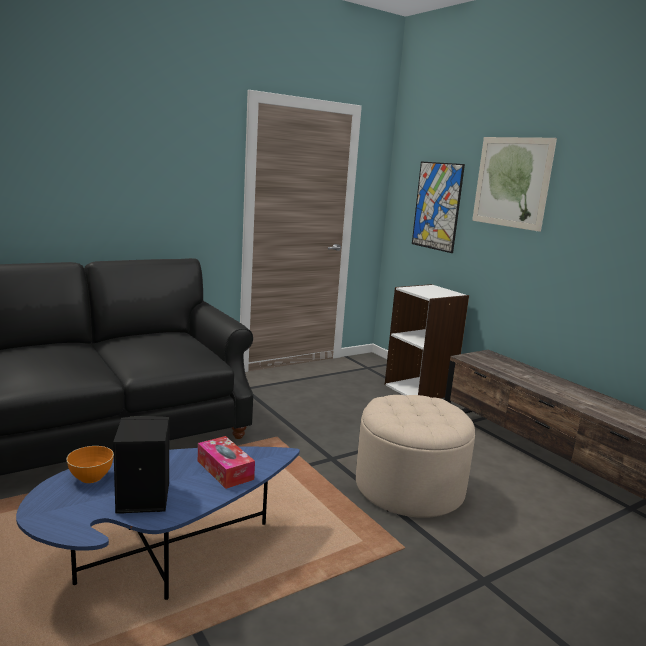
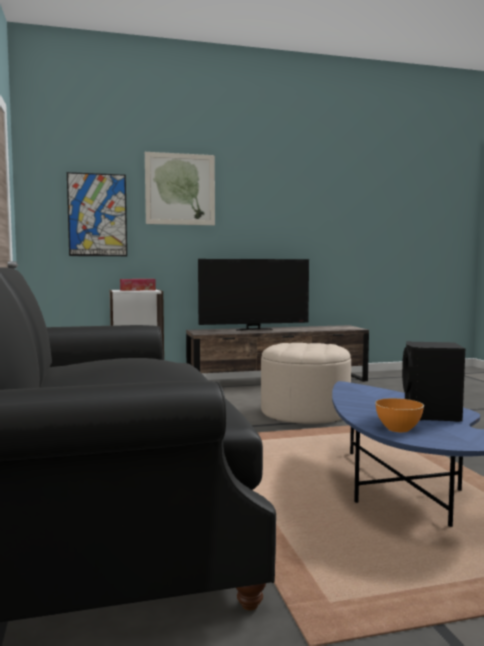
camera: 70 degrees left, 10 degrees down
tissue box [198,436,255,489] -> tissue box moved to [120,279,156,291]
none -> television [198,259,309,331]

